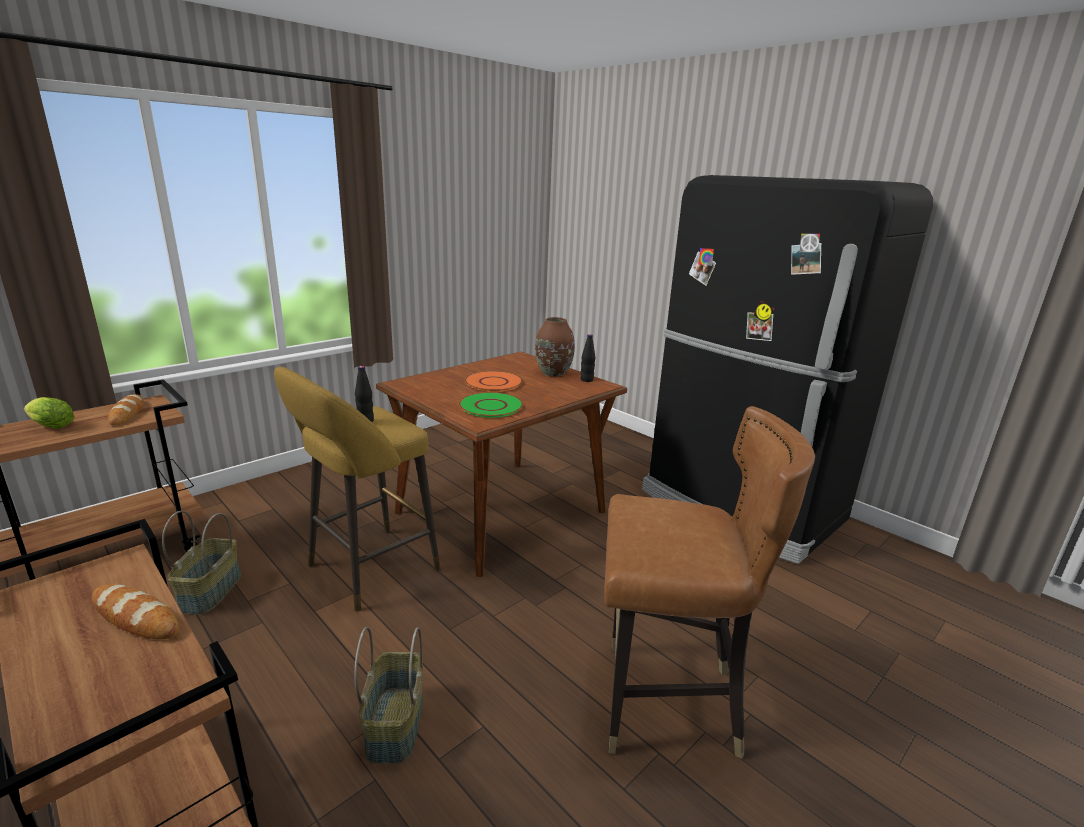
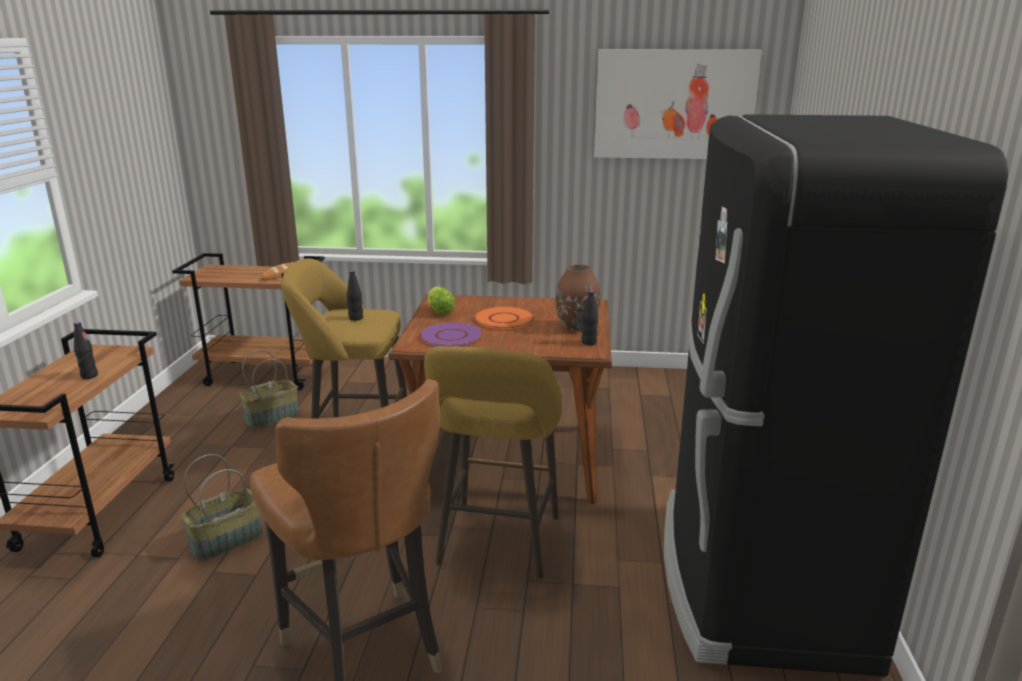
camera: 50 degrees right, 0 degrees up
lettuce [24,397,75,429] -> lettuce moved to [428,287,455,315]
bread [92,584,179,639] -> black bottle [74,322,98,379]
green plate [459,392,523,418] -> purple plate [419,322,483,347]
none -> yellow stool [424,346,562,579]
none -> picture [594,49,762,159]

